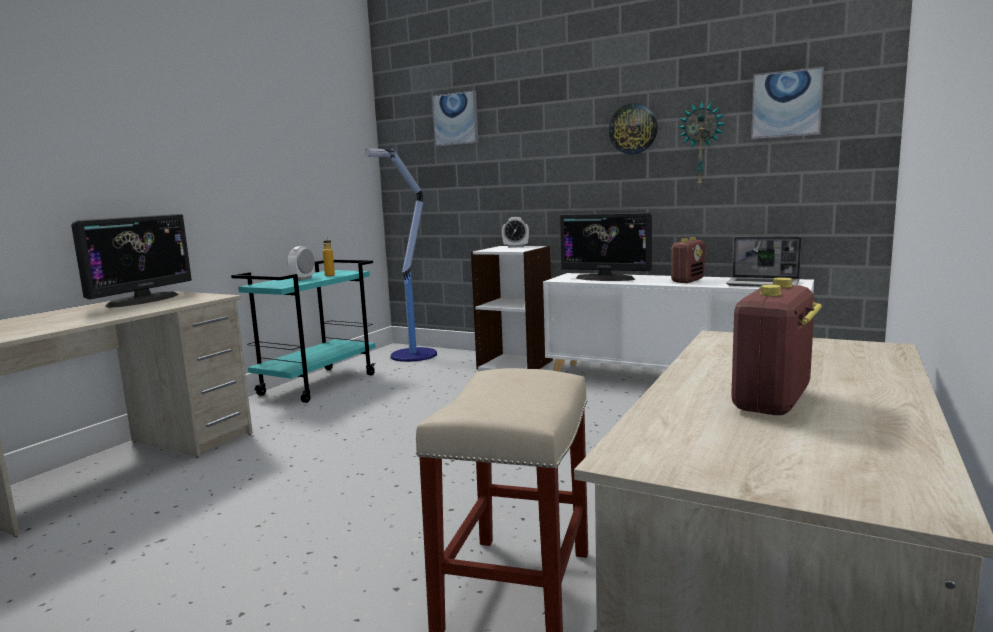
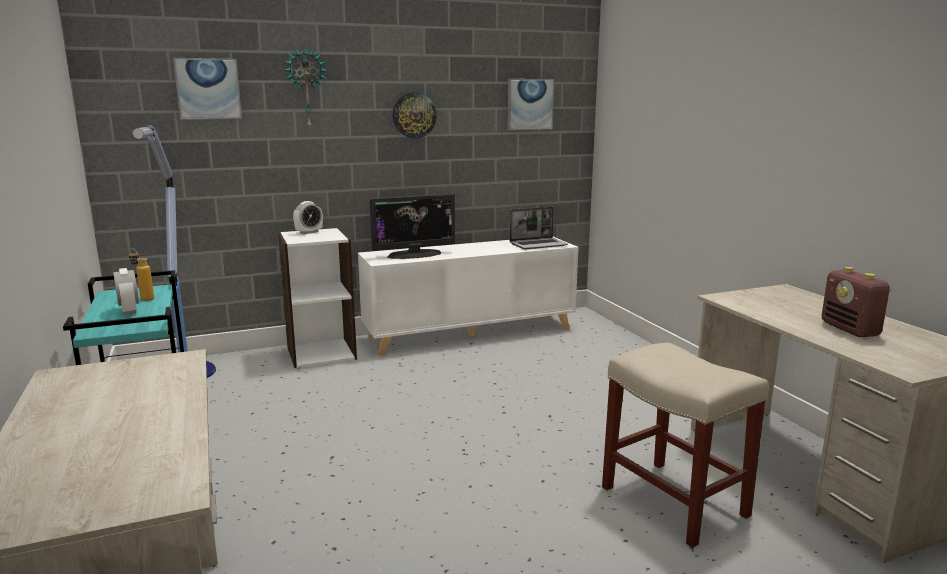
camera: 50 degrees left, 5 degrees up
monitor [71,214,192,308] -> none
radio [671,237,705,283] -> none
wall clock [677,102,725,186] -> wall clock moved to [284,47,328,129]

